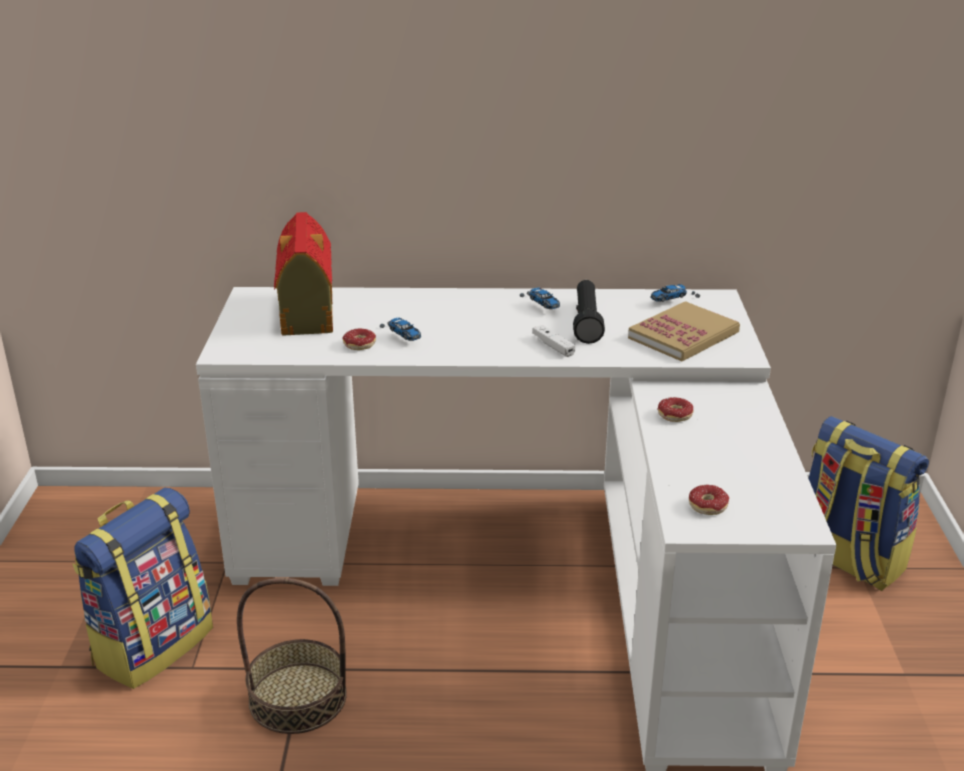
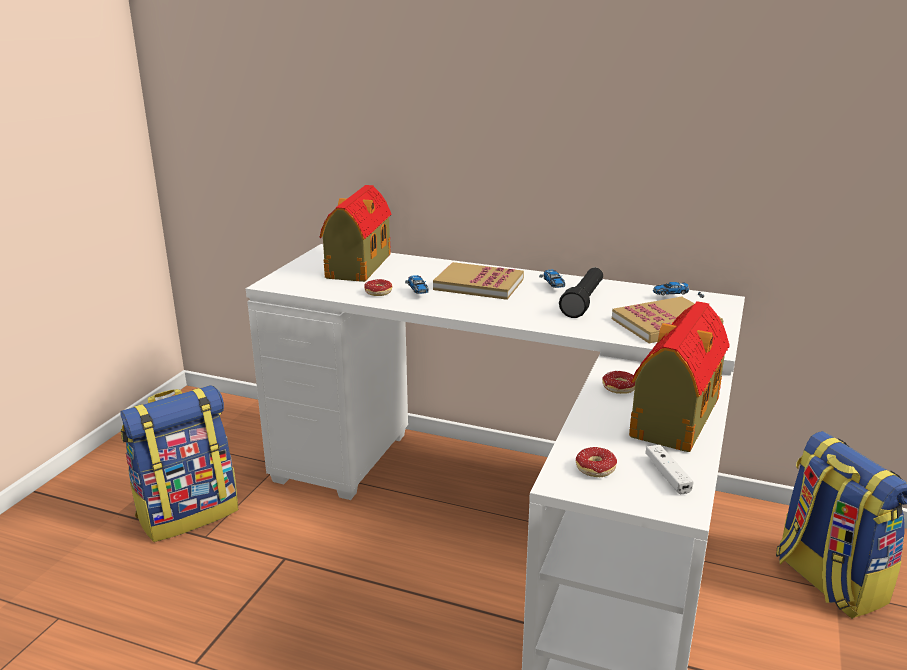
camera: 20 degrees right, 5 degrees down
basket [237,578,347,734] -> none
white game controller [532,325,575,357] -> white game controller moved to [645,445,694,494]
none -> book [433,262,524,300]
none -> toy house [629,301,730,452]

